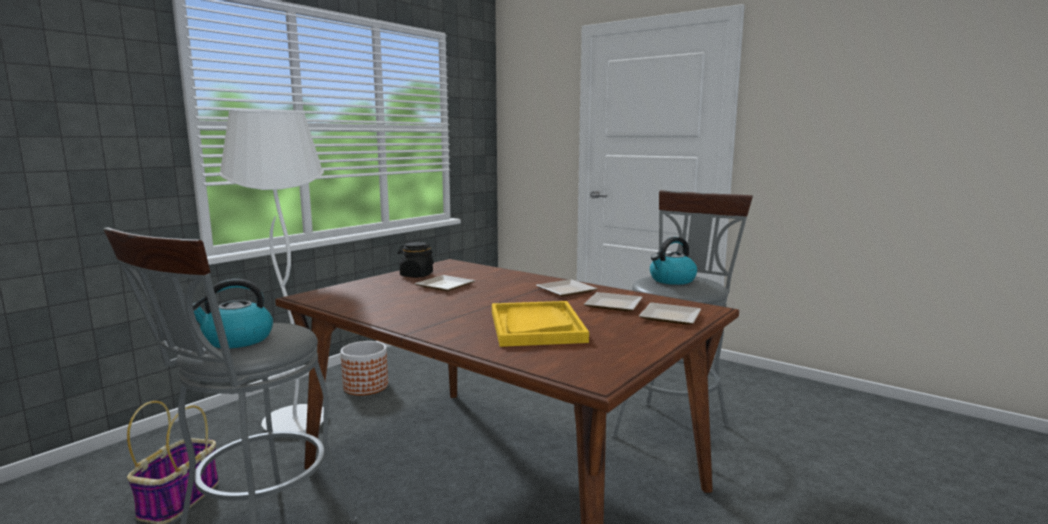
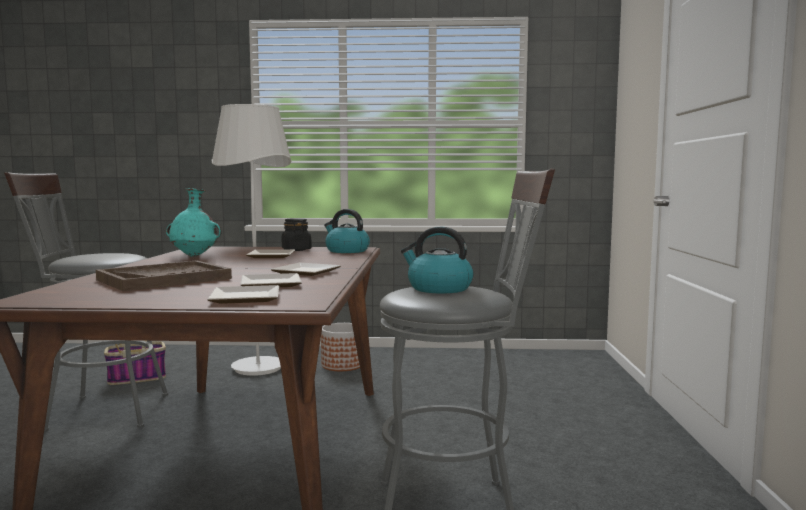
camera: 55 degrees right, 5 degrees down
kettle [193,279,273,348] -> kettle moved to [324,209,370,253]
yellow tray [492,301,589,347] -> brown tray [96,260,232,291]
none -> turquoise vase [166,188,222,257]

